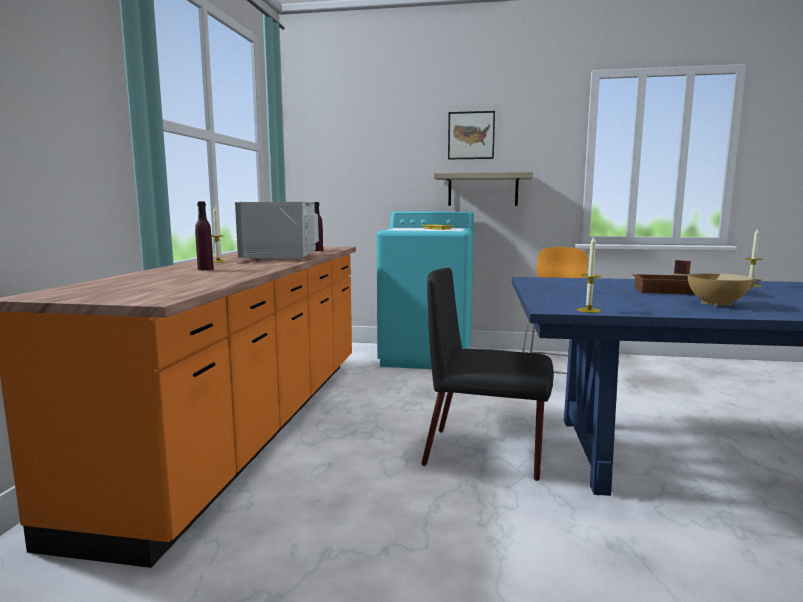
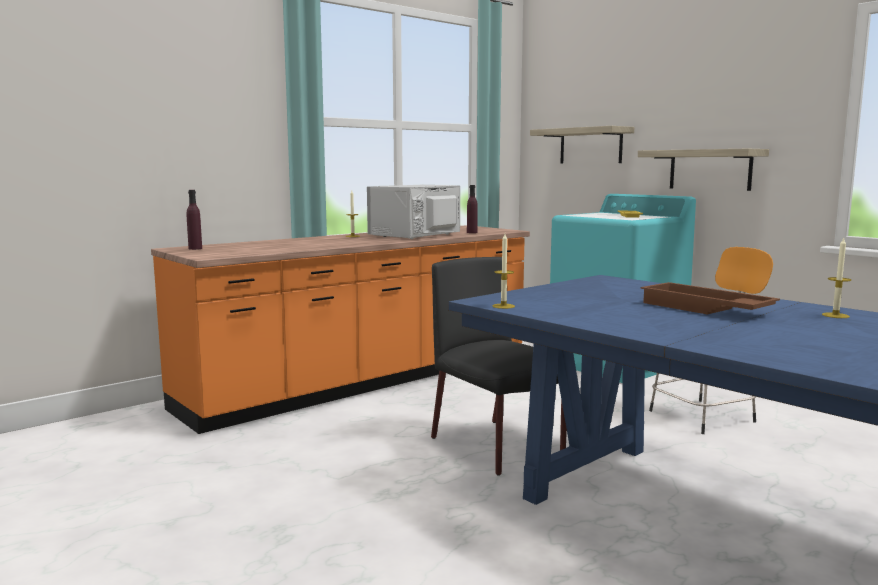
camera: 40 degrees right, 0 degrees up
purple bottle [195,202,214,270] -> purple bottle moved to [187,190,202,250]
picture [448,111,495,159] -> none
beige cooking pot [674,260,762,307] -> none
none -> shelf [530,126,634,163]

